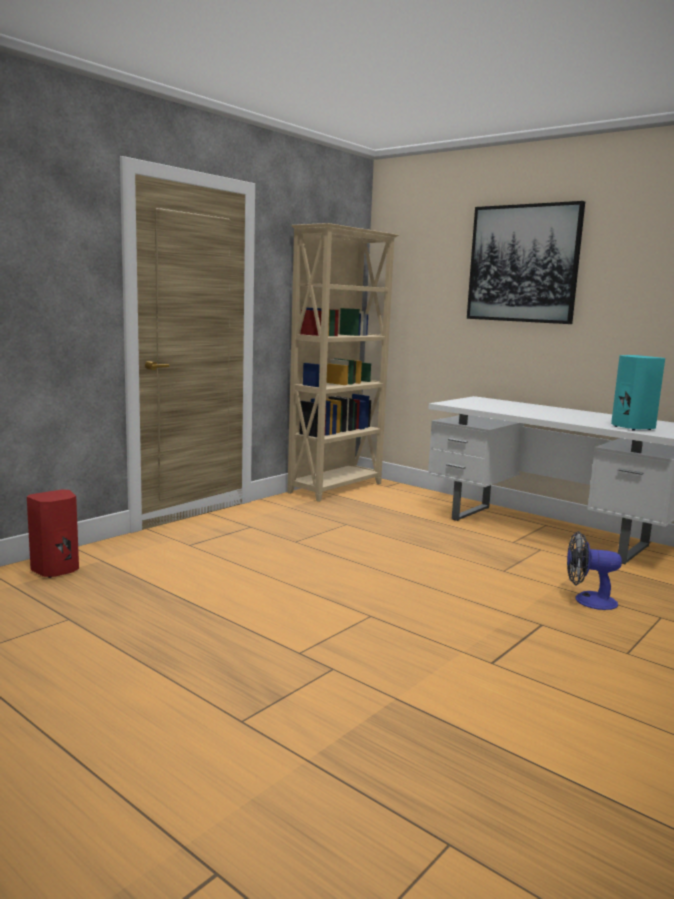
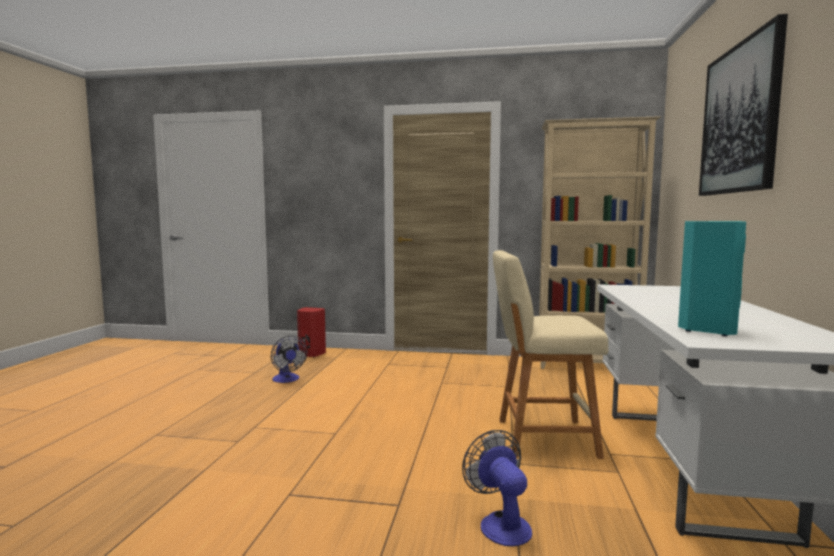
camera: 60 degrees right, 5 degrees down
none -> fan [271,336,308,383]
none -> beige stool [493,250,608,459]

